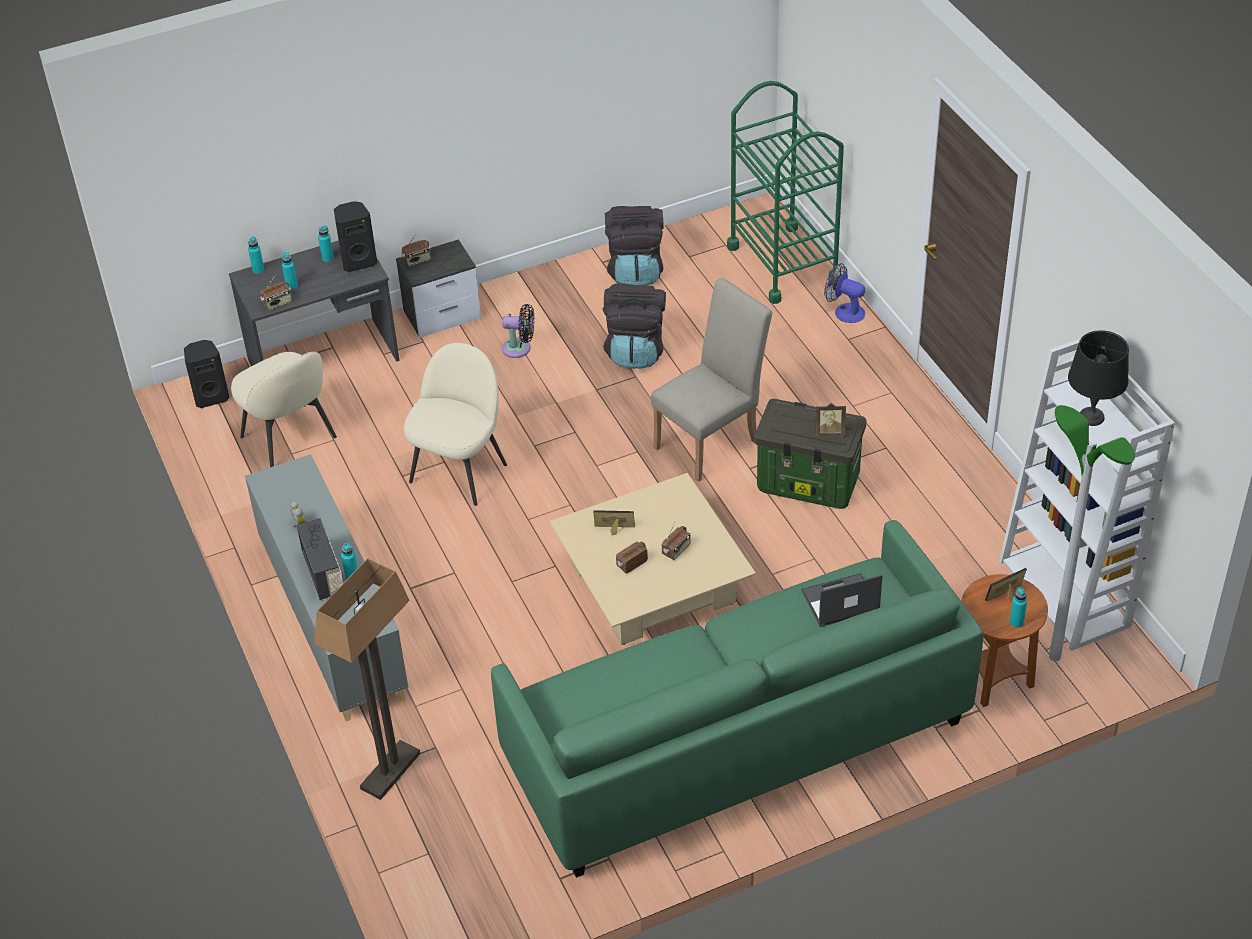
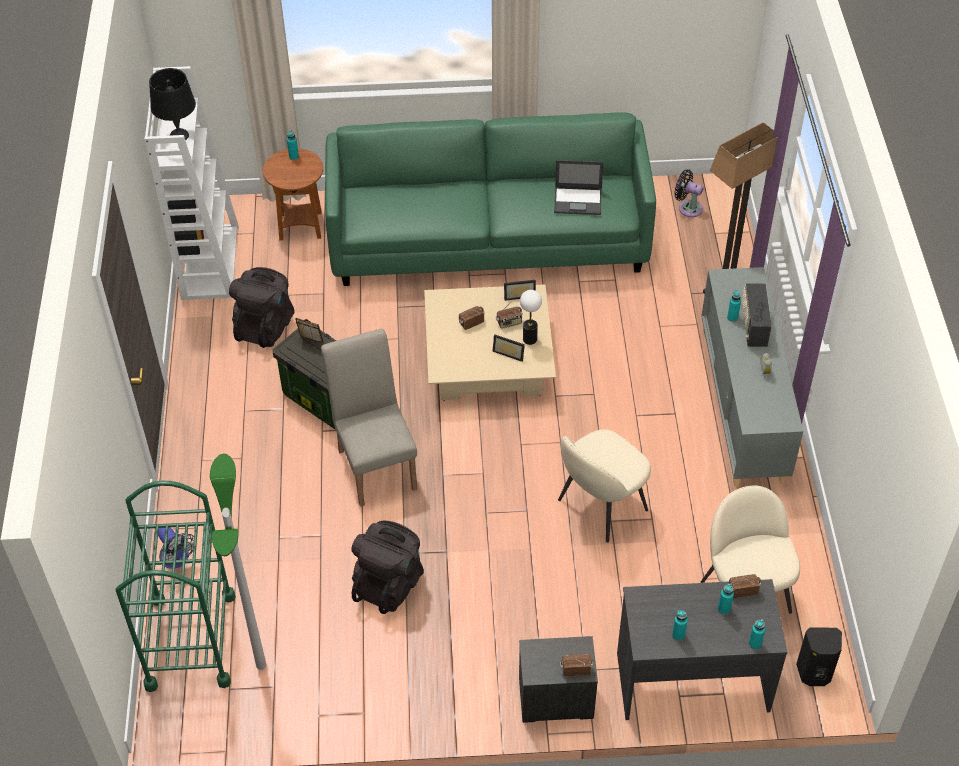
camera: 160 degrees left, 5 degrees up
black speaker [334,201,377,272] -> none
black fan [502,304,534,358] -> black fan moved to [674,169,704,217]
black backpack [605,206,664,285] -> black backpack moved to [229,267,295,348]
beige chair [651,278,772,482] -> beige chair turned 90 degrees clockwise [321,328,417,506]
laptop [801,573,883,627] -> laptop moved to [554,160,604,215]
picture frame [985,568,1027,602] -> picture frame moved to [504,280,536,301]
floor lamp [1049,405,1135,661] -> floor lamp moved to [210,454,267,670]
none -> table lamp [520,290,542,345]

